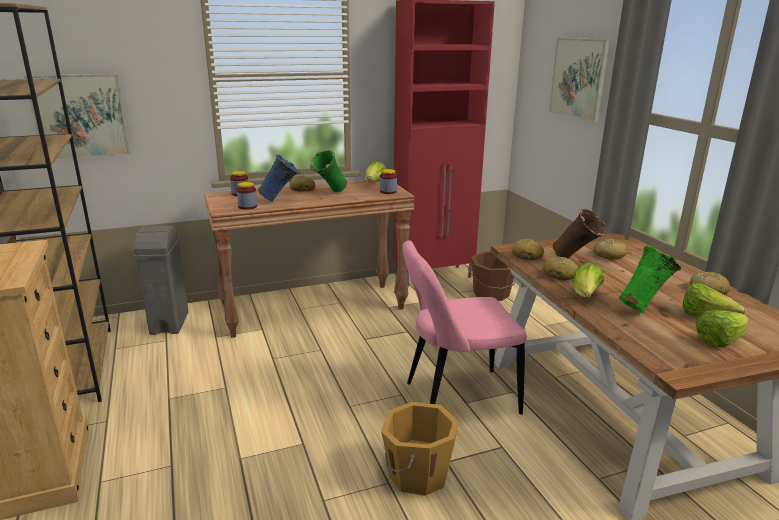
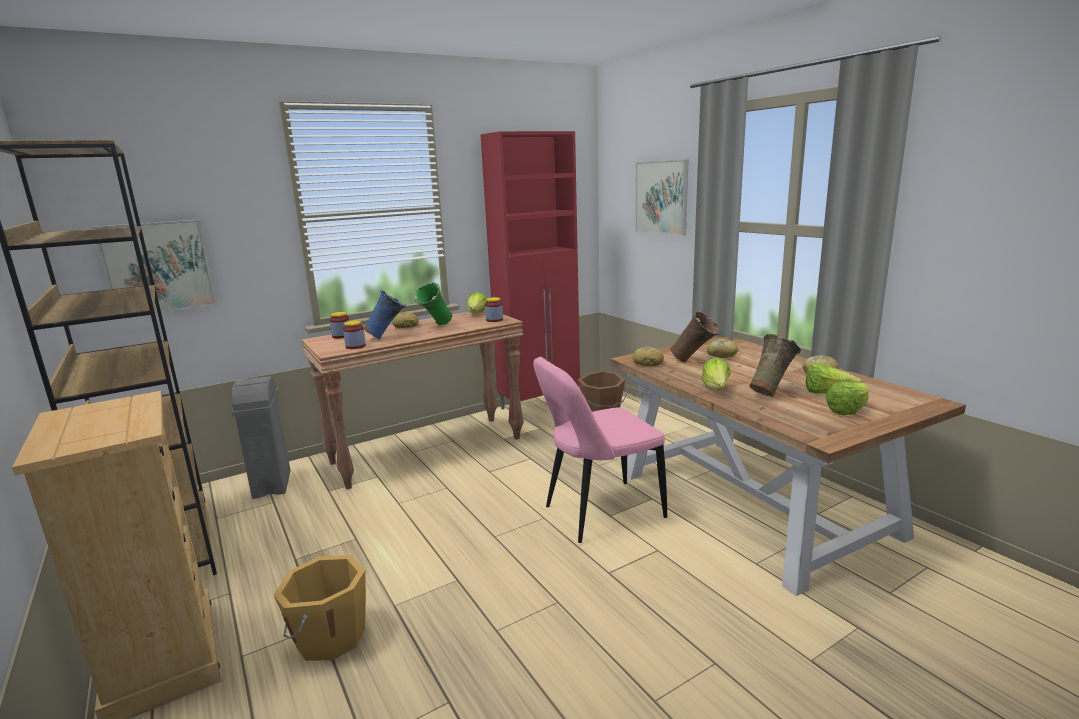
camera: 10 degrees left, 5 degrees down
orange bucket [381,402,459,496] -> orange bucket moved to [274,555,366,661]
bread [543,257,578,280] -> none
green vase [619,246,681,313] -> beige vase [749,334,801,397]

